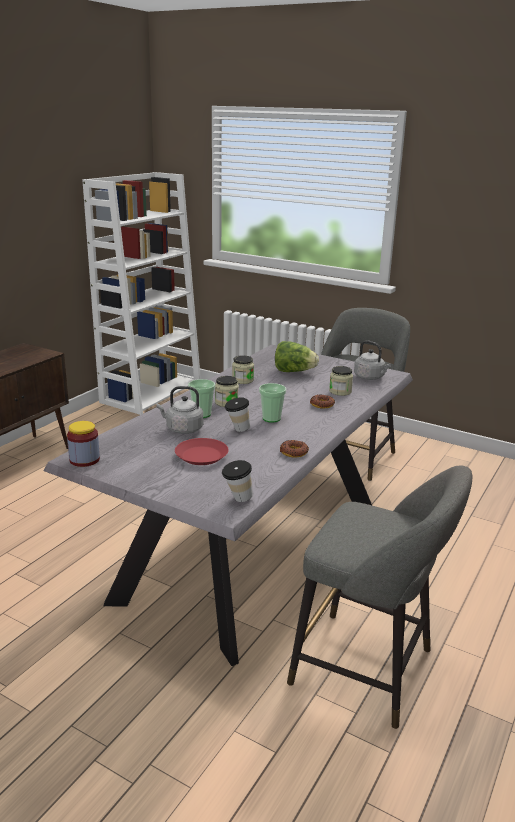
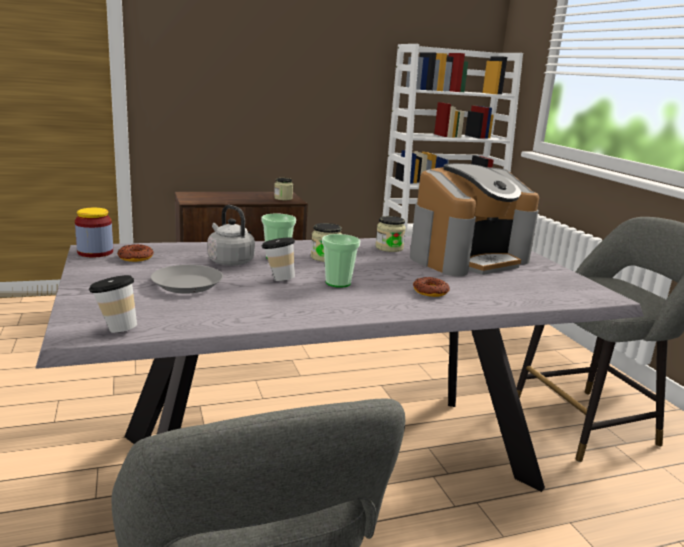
camera: 40 degrees right, 5 degrees down
red plate [175,438,229,465] -> grey plate [151,265,223,294]
lettuce [275,341,319,372] -> coffee machine [410,163,539,276]
donut [280,440,309,457] -> donut moved to [117,244,154,262]
jar [329,366,353,396] -> jar moved to [274,178,293,200]
grey kettle [354,341,391,380] -> none

